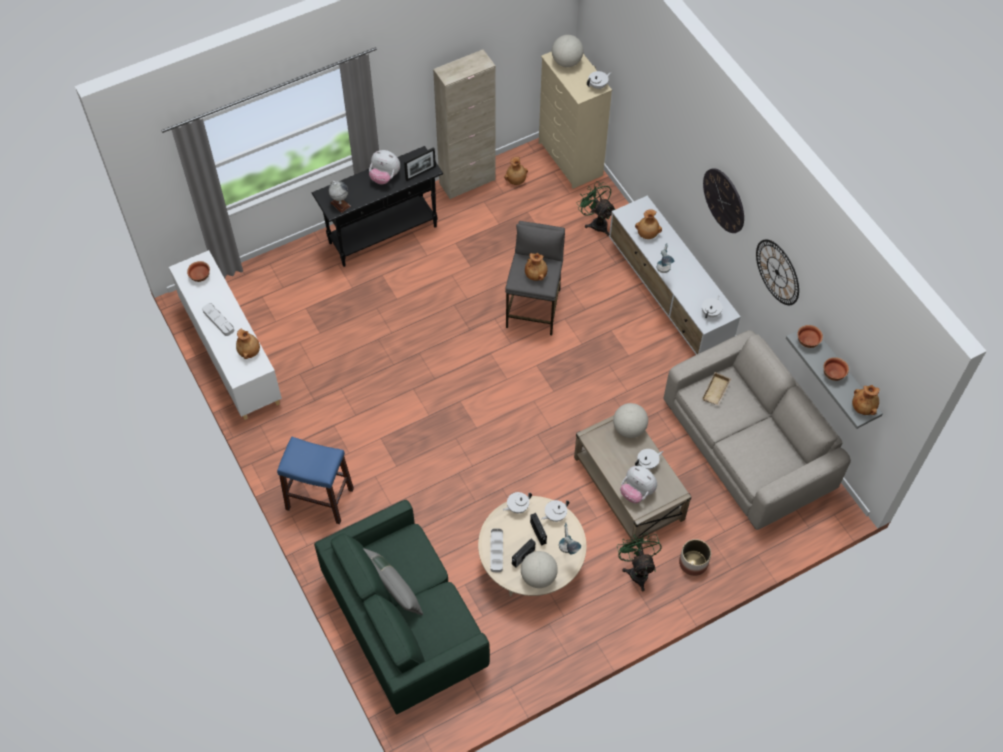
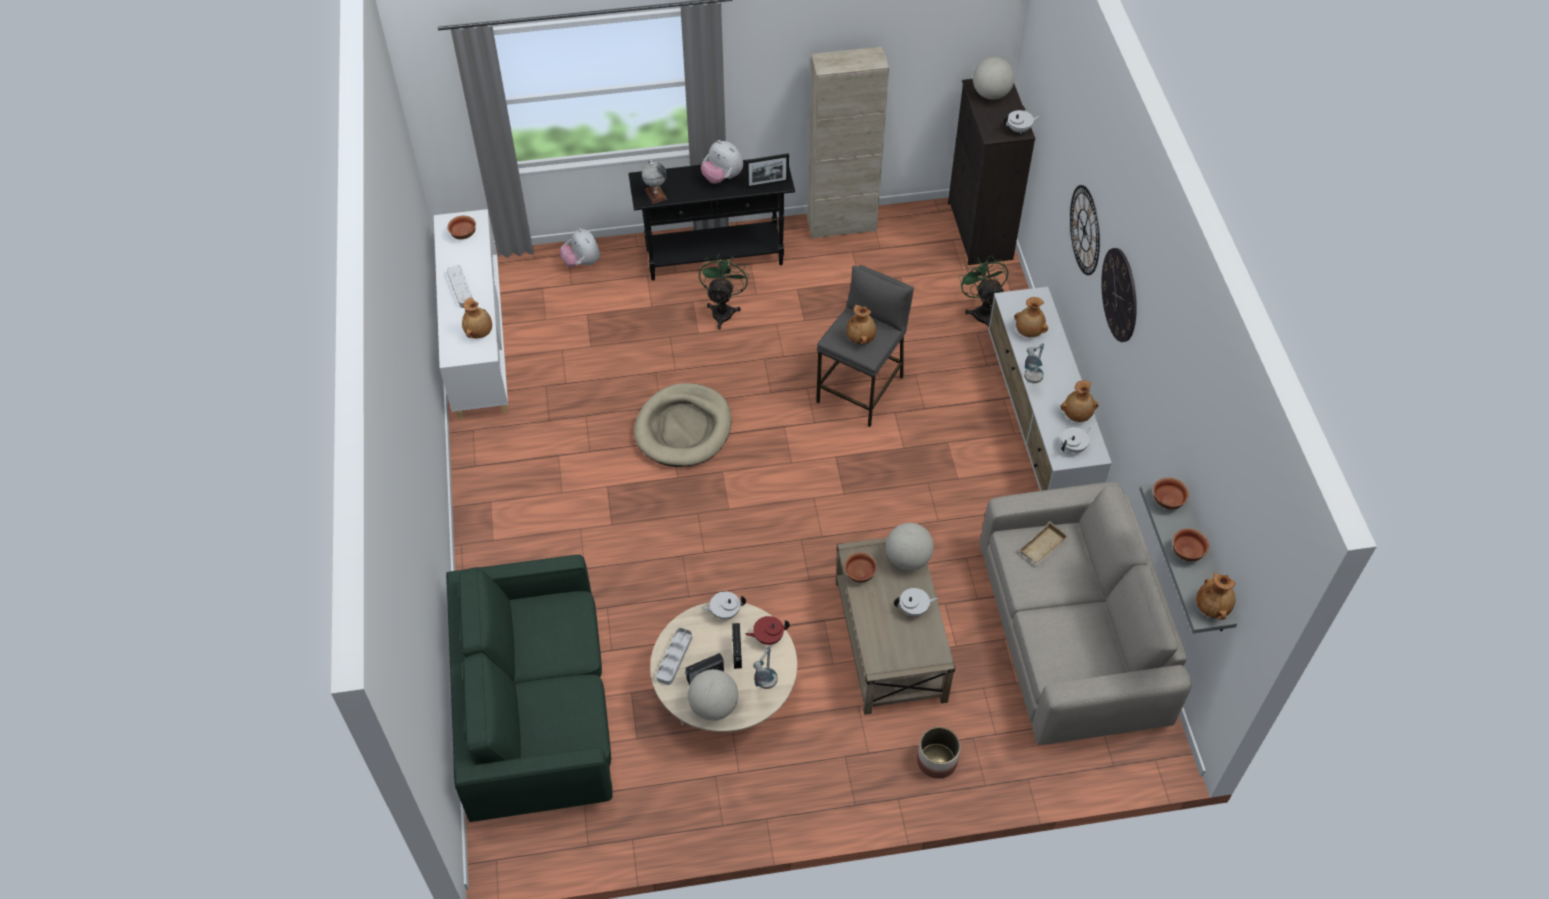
camera: 20 degrees right, 5 degrees down
blue stool [277,437,354,524] -> none
grey pillow [363,548,423,615] -> none
brown vase [504,157,528,185] -> brown vase moved to [1061,380,1098,422]
beige dresser [539,51,612,189] -> black dresser [948,79,1036,265]
white teapot [541,500,569,522] -> red teapot [745,616,790,645]
green fan [617,532,662,591] -> green fan moved to [699,254,749,330]
plush toy [620,466,657,503] -> plush toy moved to [560,228,600,268]
wall clock [756,239,799,305] -> wall clock moved to [1070,185,1100,275]
none -> beige dog bed [634,383,731,467]
none -> bowl [844,552,877,583]

